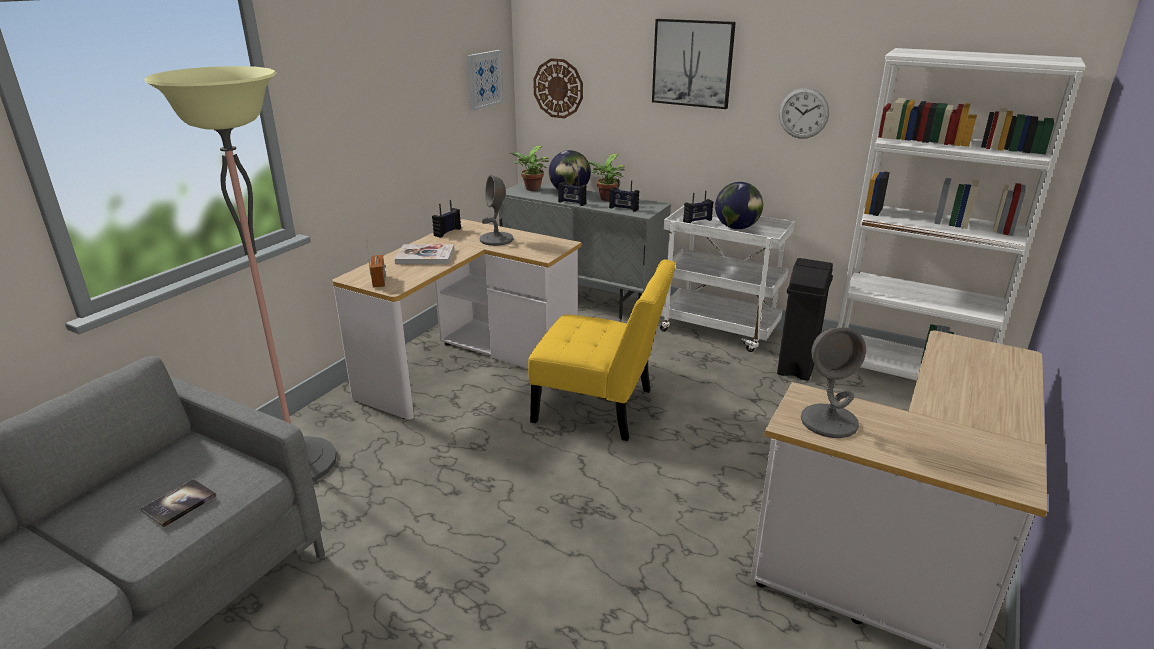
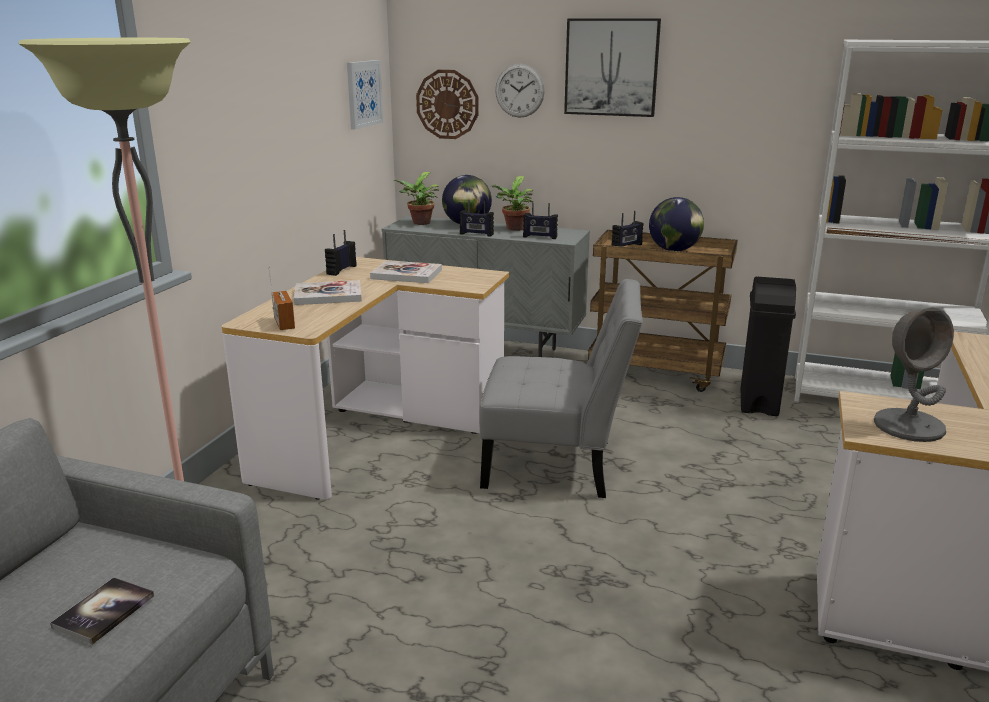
camera: 10 degrees left, 5 degrees down
grey table lamp [480,174,514,246] -> book [370,260,442,283]
yellow chair [528,259,676,441] -> grey chair [479,279,643,498]
white cart [660,206,795,352] -> brown cart [588,230,738,392]
wall clock [779,88,829,139] -> wall clock moved to [495,64,545,118]

